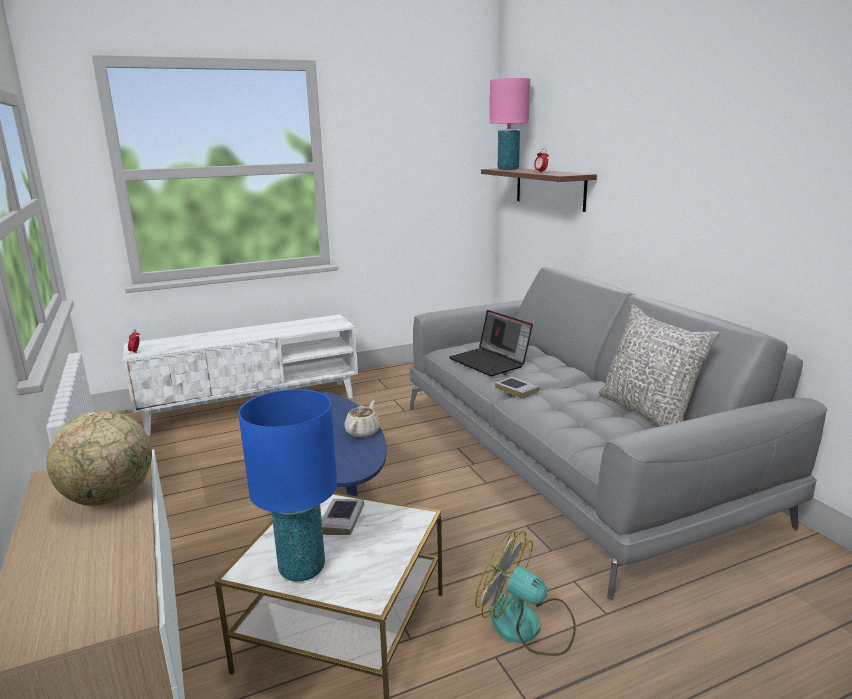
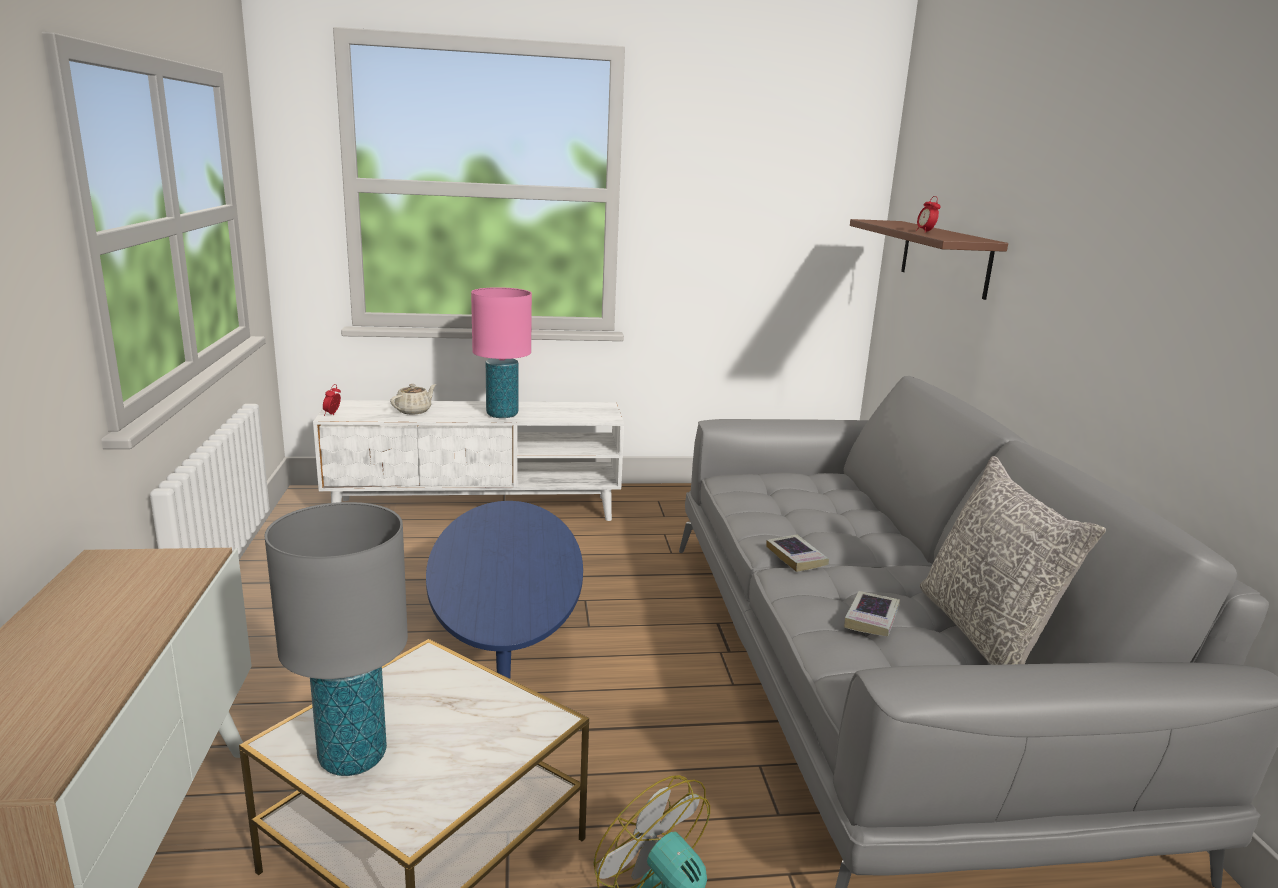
camera: 15 degrees right, 0 degrees up
globe [46,410,152,506] -> none
blue table lamp [238,389,337,582] -> grey table lamp [264,502,408,776]
book [322,499,364,535] -> book moved to [844,591,900,636]
beige teapot [344,400,380,437] -> beige teapot moved to [390,384,436,415]
laptop [449,310,533,376] -> none
pink table lamp [490,78,531,170] -> pink table lamp moved to [471,287,532,418]

